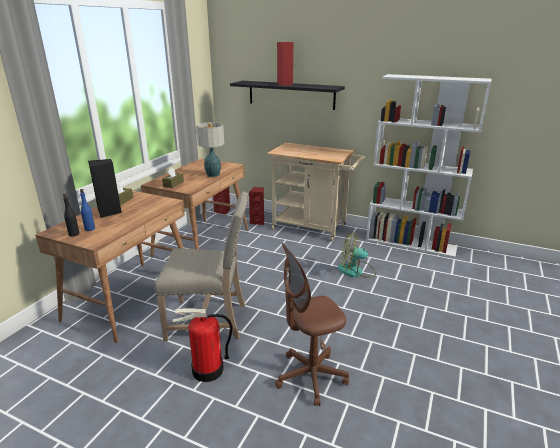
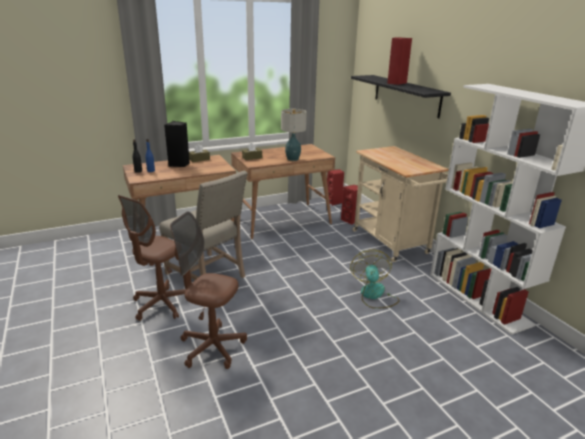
camera: 40 degrees right, 0 degrees up
fire extinguisher [173,308,232,382] -> brown office chair [118,195,186,321]
fan [338,233,376,278] -> fan turned 45 degrees clockwise [350,249,400,309]

